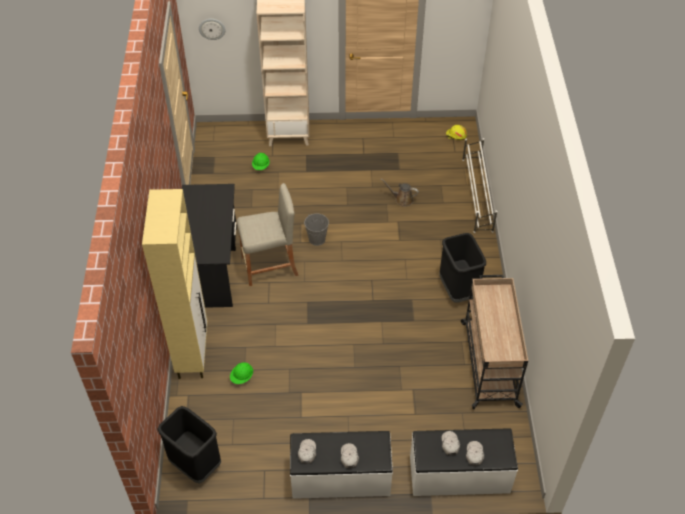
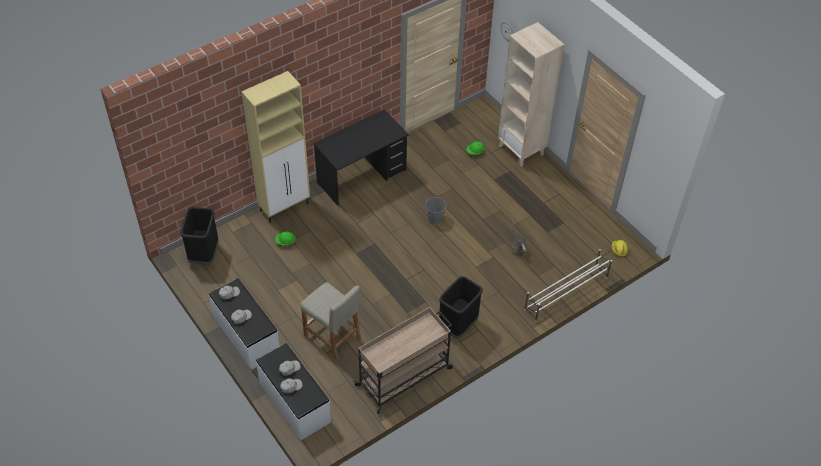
camera: 55 degrees right, 0 degrees up
beige stool [236,183,299,286] -> beige stool moved to [301,282,362,361]

